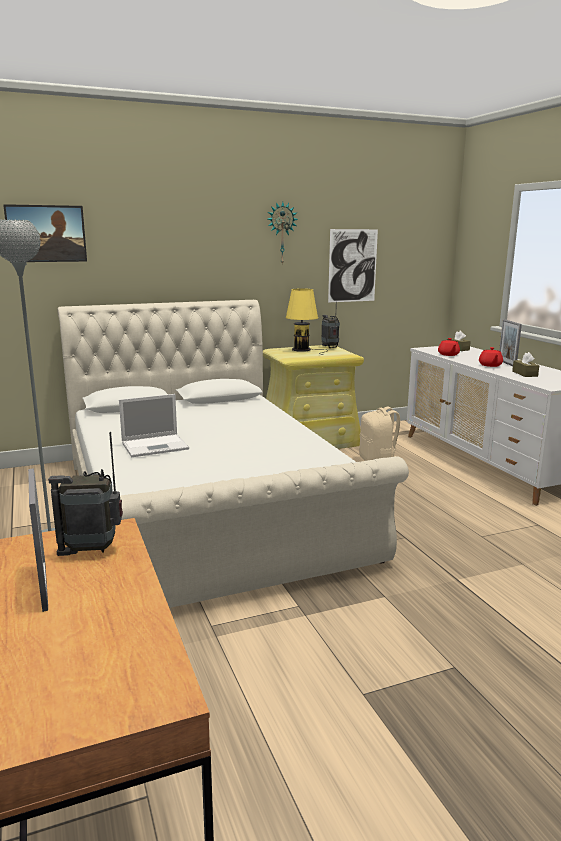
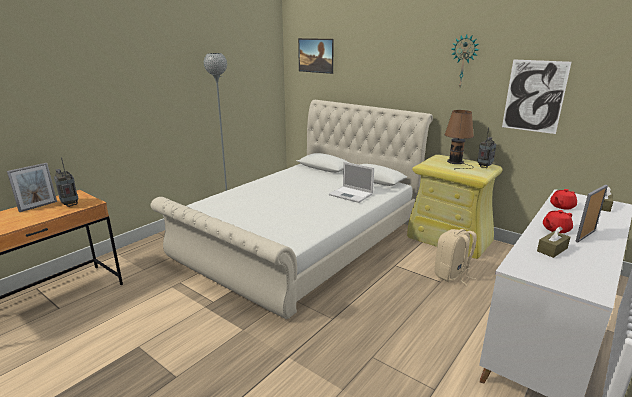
camera: 60 degrees right, 5 degrees up
laptop [119,394,189,457] -> laptop moved to [329,162,374,203]
yellow table lamp [285,288,328,354] -> brown table lamp [444,110,474,170]

